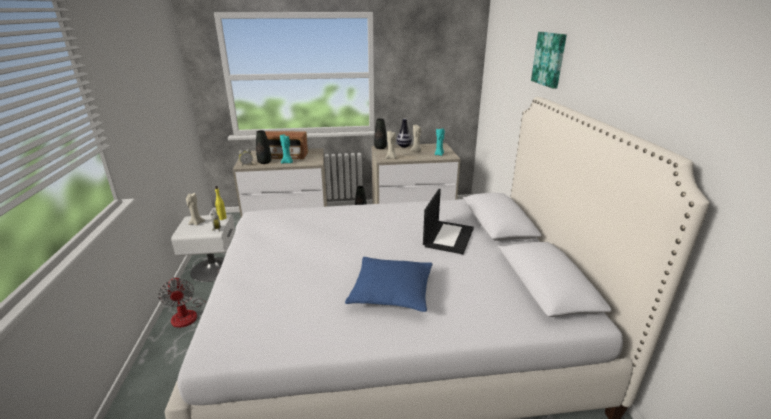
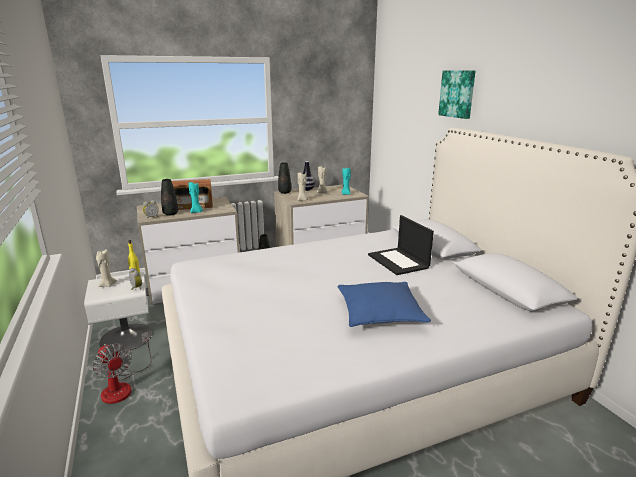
camera: 15 degrees left, 5 degrees down
laptop [423,189,474,254] -> laptop turned 150 degrees clockwise [368,215,434,275]

